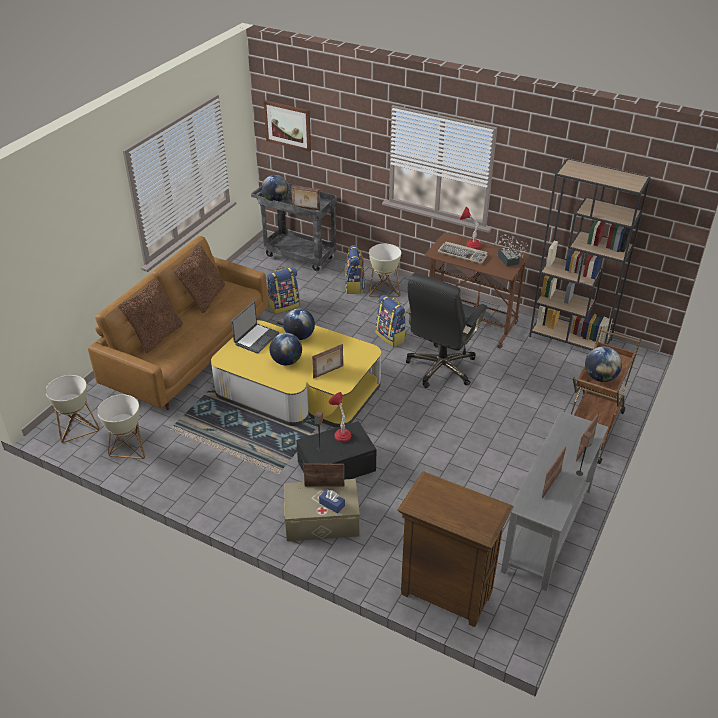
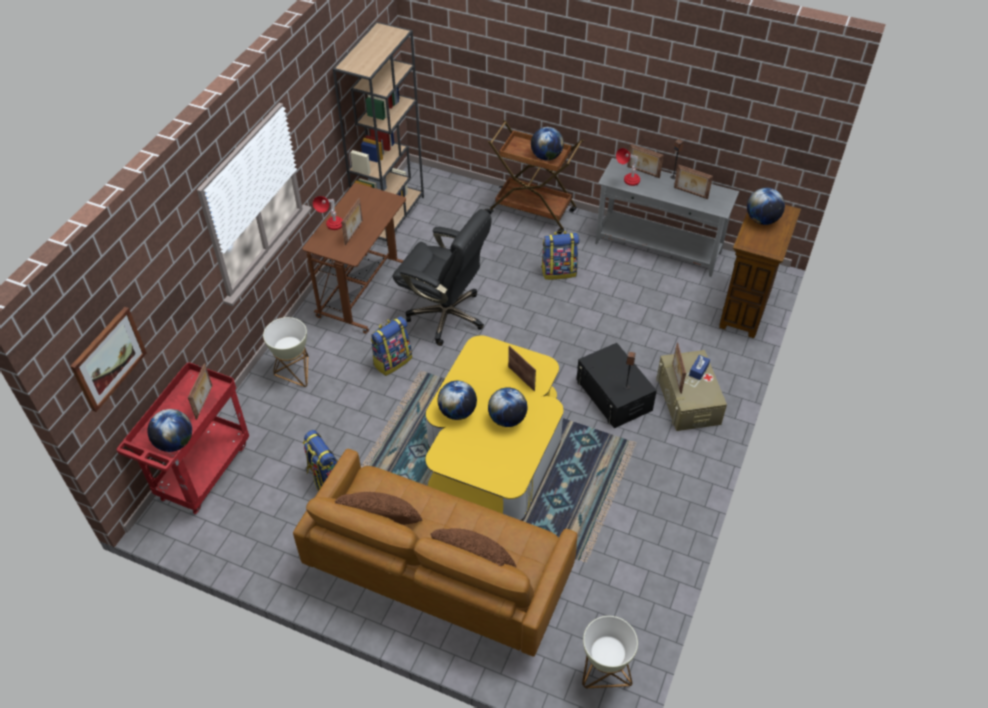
camera: 95 degrees left, 10 degrees up
planter [97,394,145,459] -> none
laptop [231,302,279,354] -> none
grey cart [251,183,337,272] -> red cart [116,363,249,516]
red table lamp [328,392,351,442] -> red table lamp moved to [616,148,640,186]
backpack [344,245,365,294] -> backpack moved to [541,231,579,280]
keyboard [437,242,487,264] -> picture frame [341,198,363,246]
potted plant [495,234,529,267] -> none
none -> globe [747,188,785,225]

